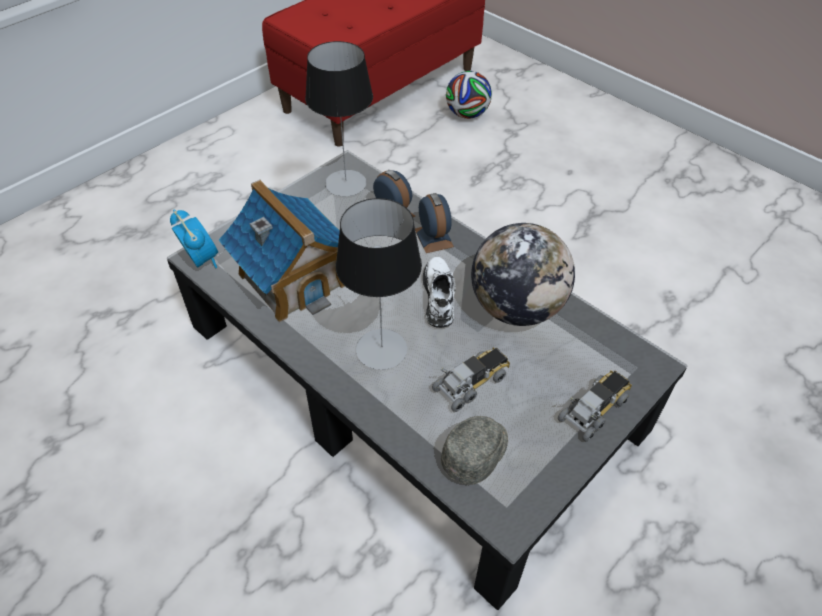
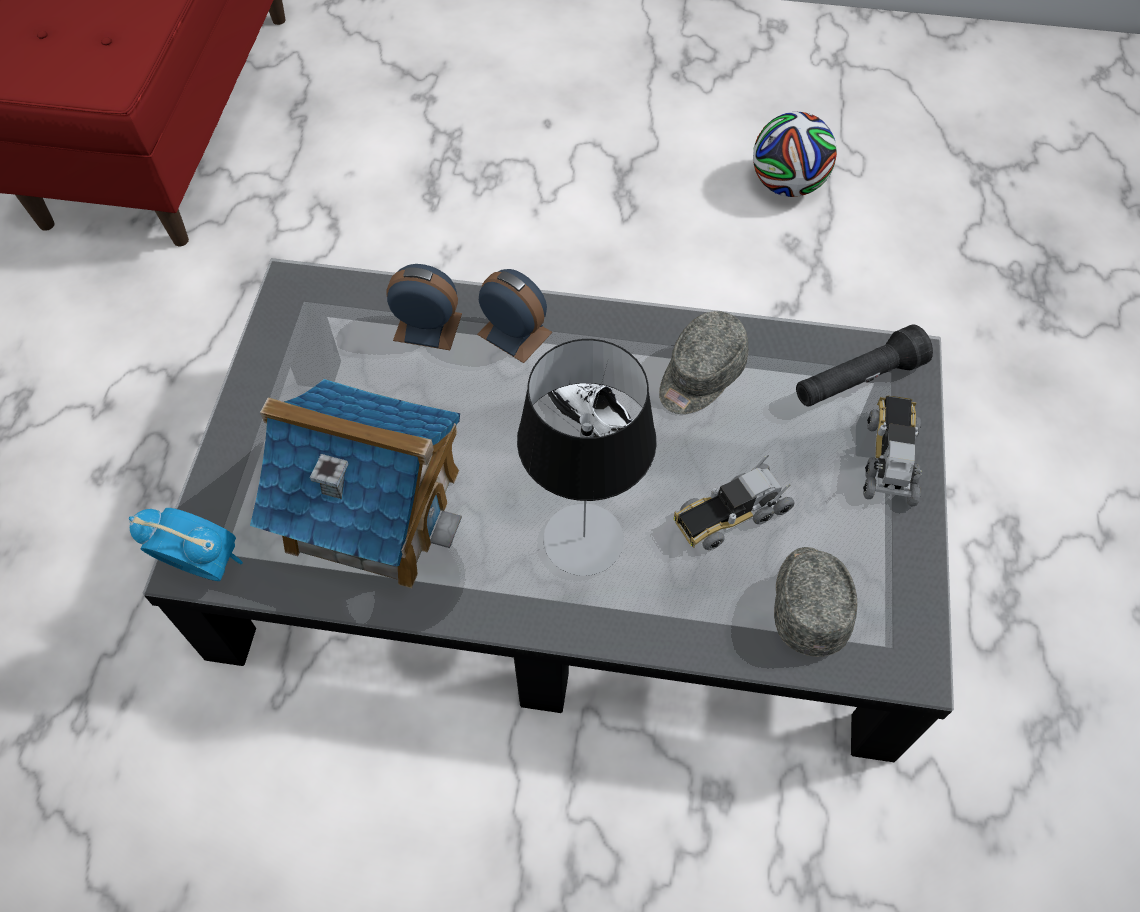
camera: 35 degrees left, 10 degrees up
table lamp [305,41,373,196] -> none
toy truck [432,347,510,412] -> toy truck turned 135 degrees counterclockwise [674,455,794,550]
football [446,71,492,119] -> football moved to [753,112,837,197]
globe [471,223,575,326] -> grey cap [659,311,749,414]
none -> black flashlight [796,324,933,407]

